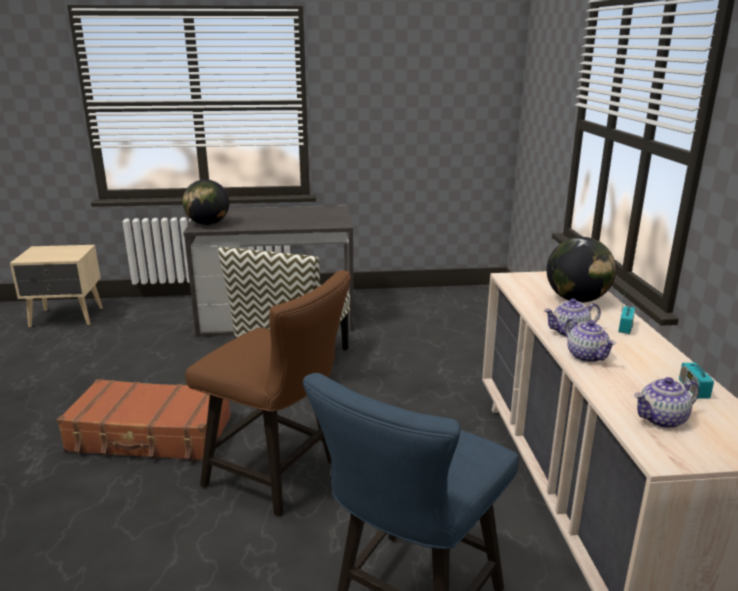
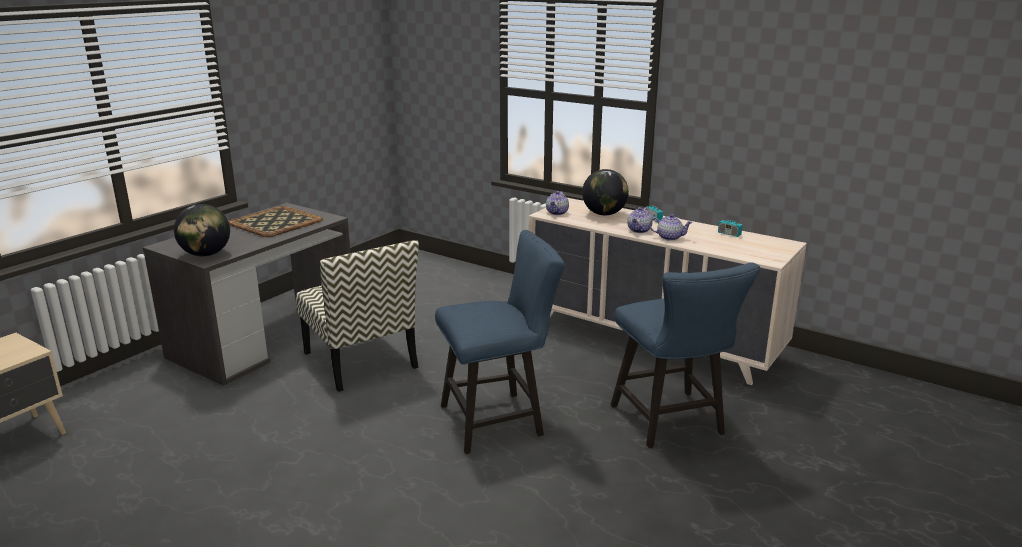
camera: 50 degrees left, 0 degrees up
brown suitcase [57,379,231,461] -> none
brown chair [185,270,351,517] -> blue chair [435,230,565,454]
teapot [634,377,699,428] -> teapot moved to [546,191,569,215]
none -> tray [228,206,323,237]

